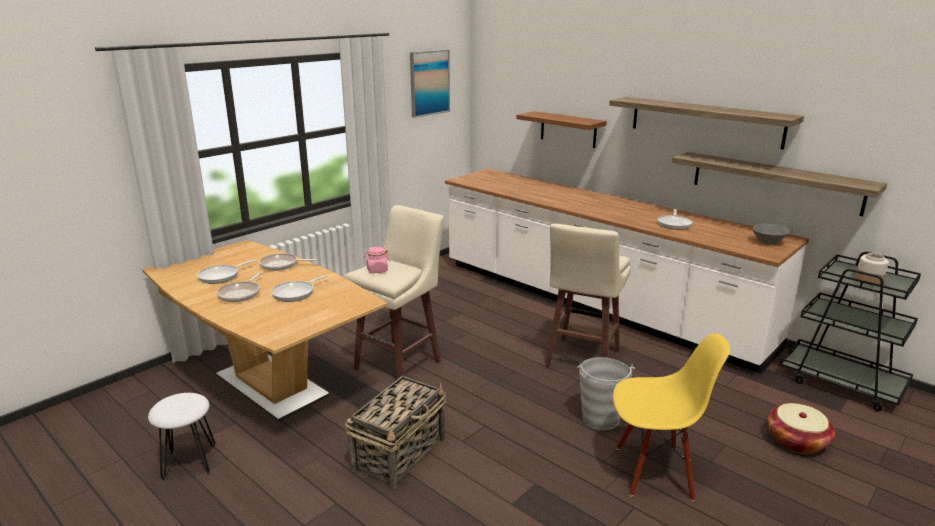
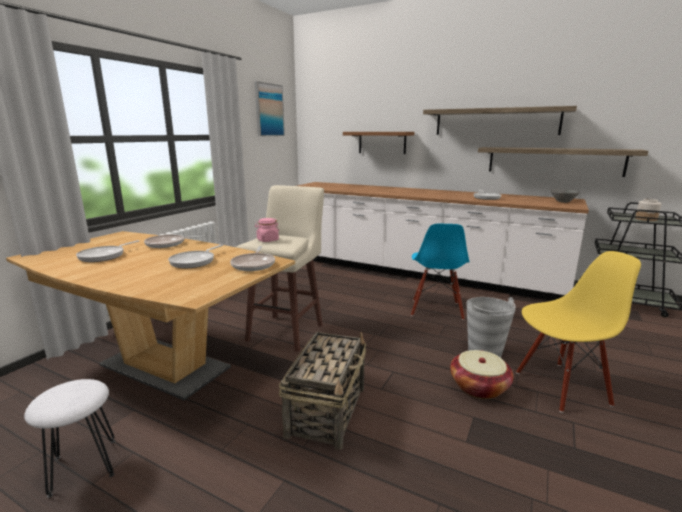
camera: 15 degrees left, 5 degrees down
frying pan [216,272,262,302] -> frying pan moved to [230,246,275,271]
beige stool [545,224,631,367] -> blue chair [411,223,470,320]
basket [767,403,835,454] -> basket moved to [450,350,514,399]

